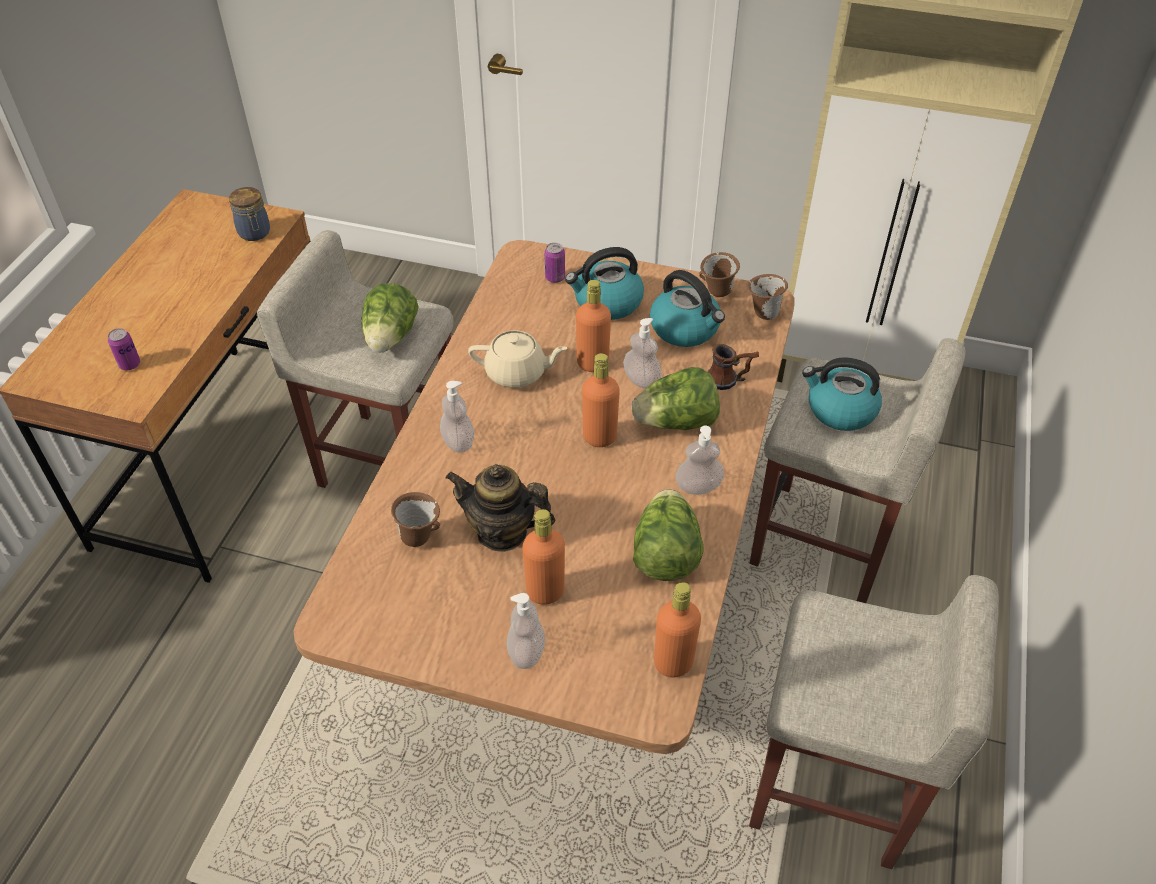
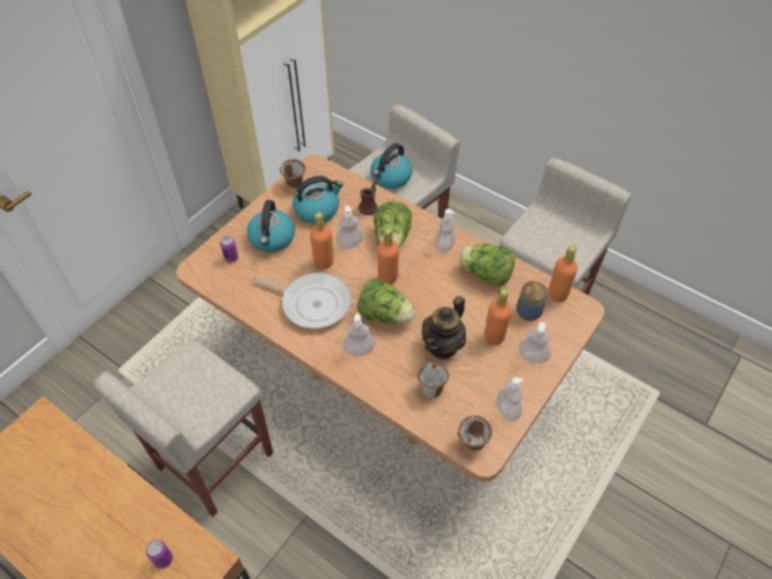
camera: 70 degrees left, 5 degrees up
jar [229,187,270,241] -> jar moved to [517,281,550,321]
lettuce [361,283,419,353] -> lettuce moved to [357,278,415,324]
beige teapot [468,330,567,388] -> frying pan [252,273,351,329]
brown mug [747,274,788,320] -> brown mug moved to [457,415,492,451]
none -> soap dispenser [497,377,523,421]

